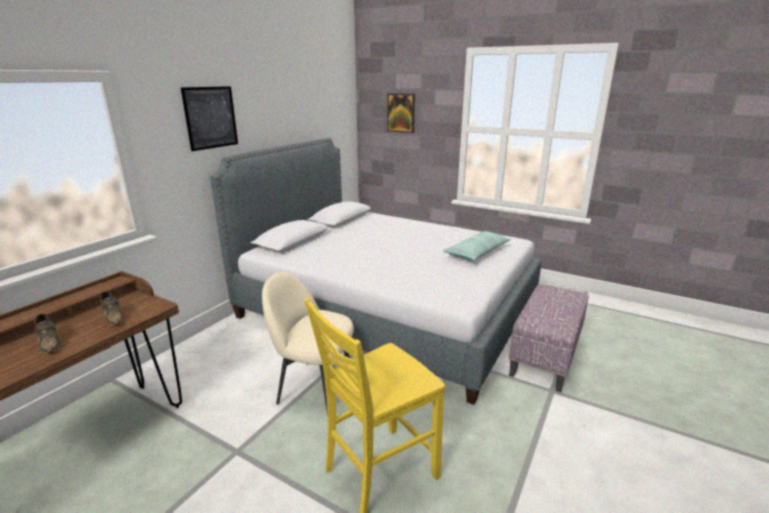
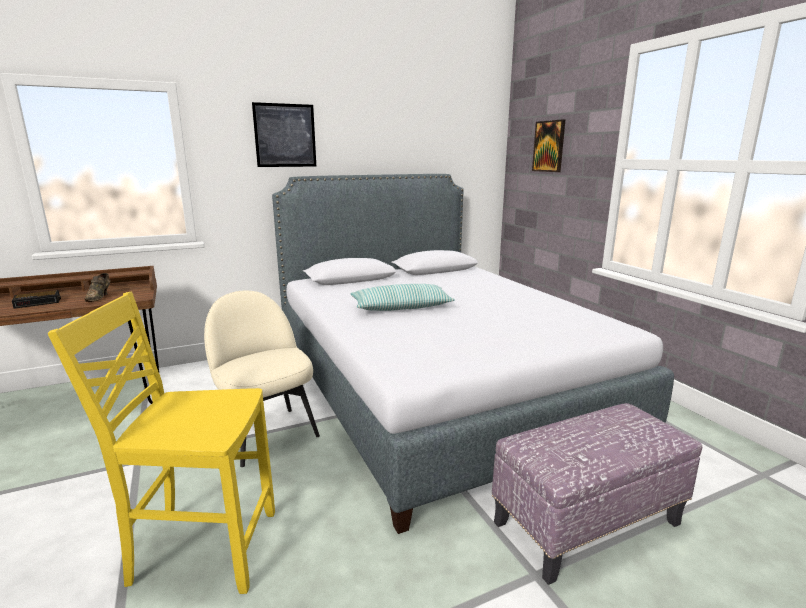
camera: 35 degrees right, 5 degrees down
brown shoe [34,314,60,354] -> alarm clock [12,290,61,309]
pillow [443,231,511,261] -> pillow moved to [350,284,455,311]

